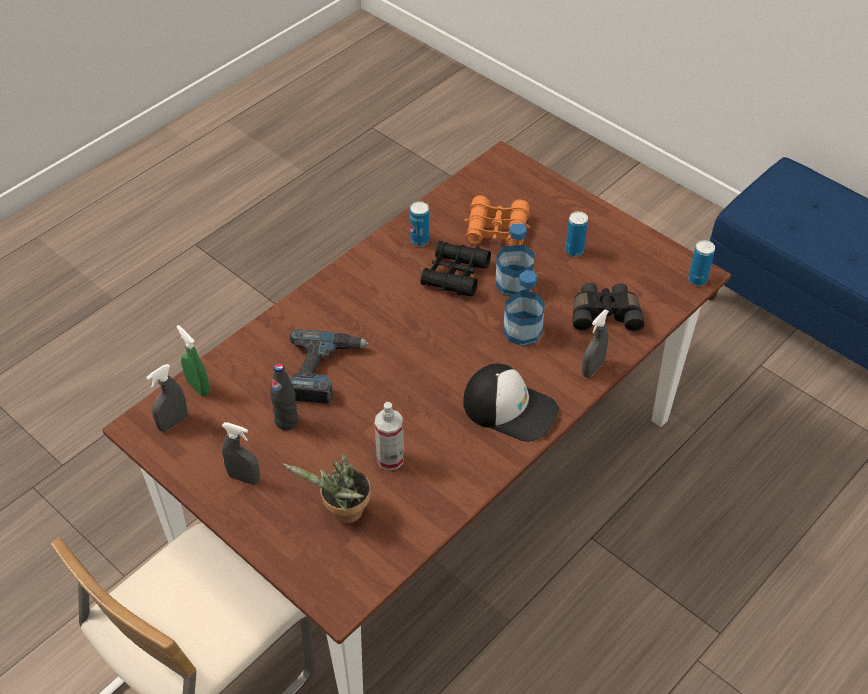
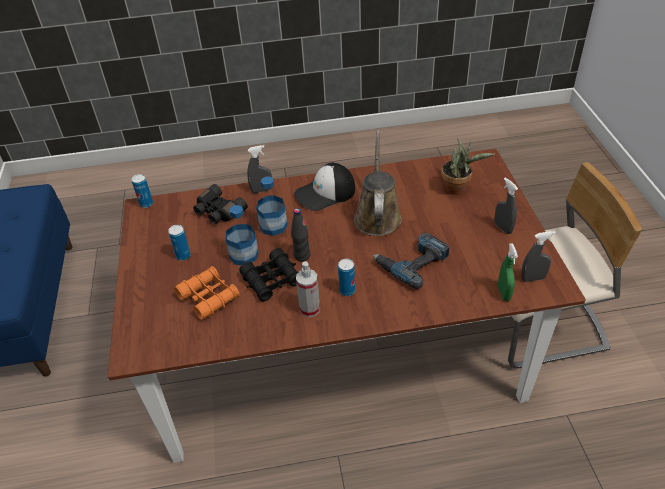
camera: 140 degrees left, 5 degrees down
black bottle [270,363,299,430] -> black bottle moved to [291,208,311,262]
spray bottle [375,402,404,471] -> spray bottle moved to [296,261,320,317]
can [410,201,429,246] -> can moved to [338,259,355,296]
cap [463,363,559,442] -> cap turned 90 degrees counterclockwise [294,163,355,211]
none -> brown watering can [354,130,402,236]

